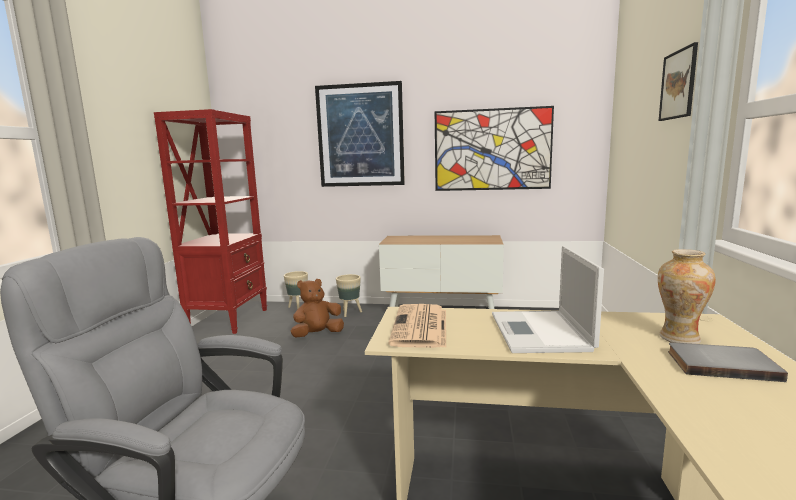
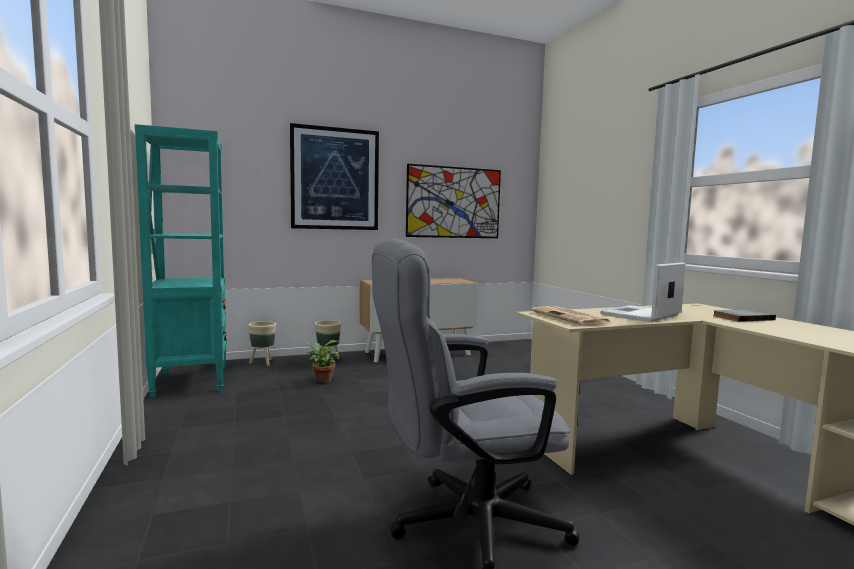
camera: 30 degrees left, 5 degrees down
red bookcase [154,109,267,334] -> turquoise bookcase [135,124,227,397]
brown plush toy [291,279,344,337] -> potted plant [305,340,340,383]
laptop [492,246,604,353] -> laptop turned 75 degrees clockwise [600,262,686,322]
vase [658,249,716,344] -> none
picture [659,42,698,121] -> none

